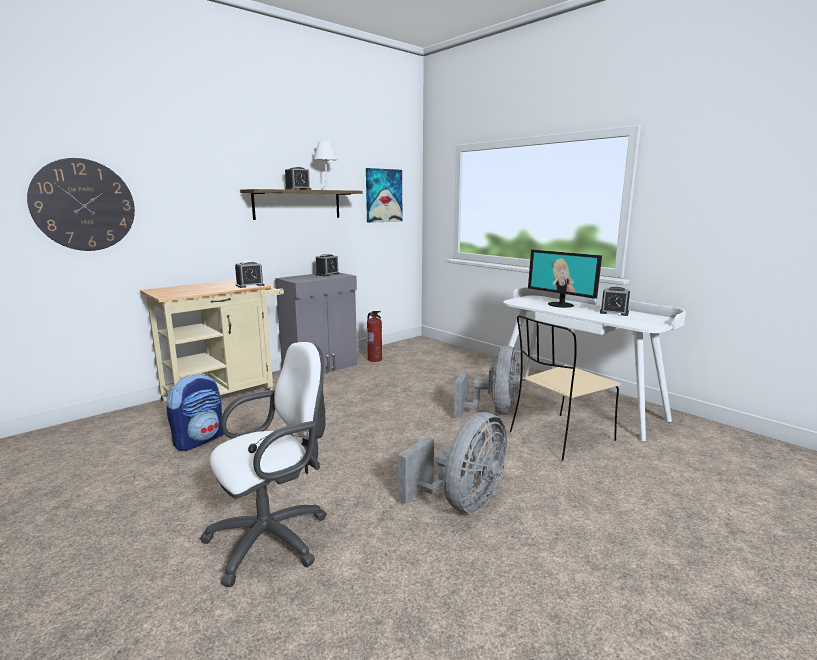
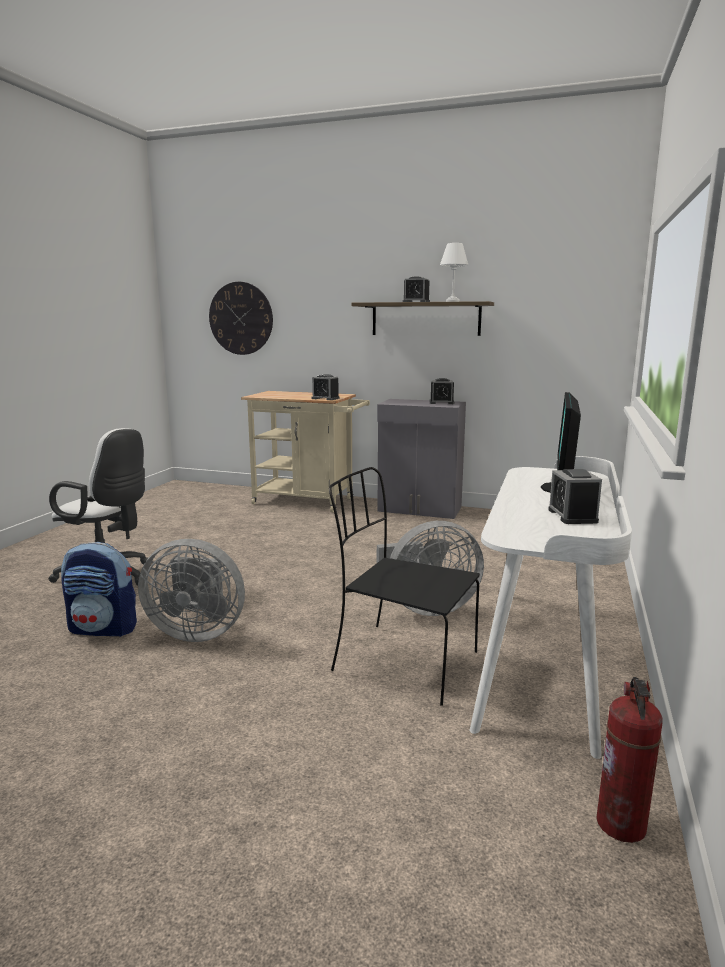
camera: 60 degrees right, 0 degrees up
backpack [166,373,224,451] -> backpack moved to [61,542,137,637]
picture [366,168,402,223] -> none
fire extinguisher [367,311,382,362] -> fire extinguisher moved to [596,677,663,843]
beige chair [510,315,621,461] -> black chair [329,467,480,706]

